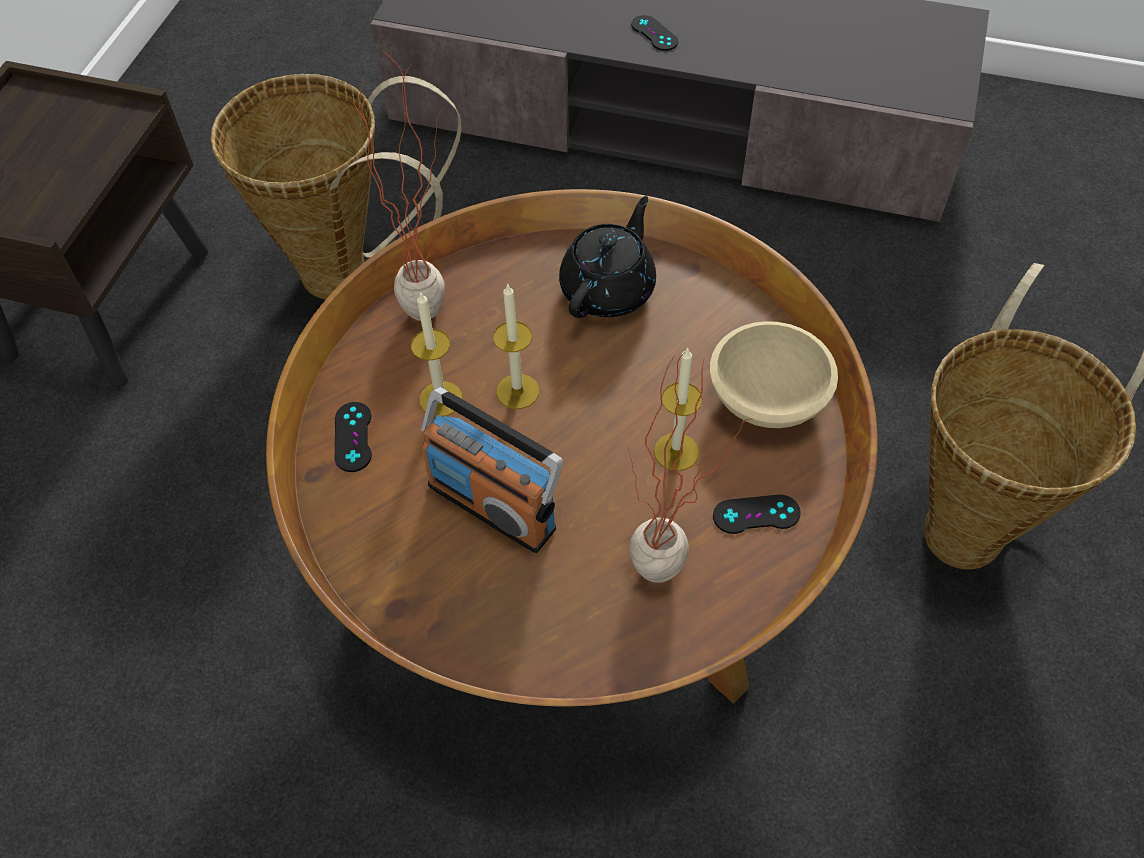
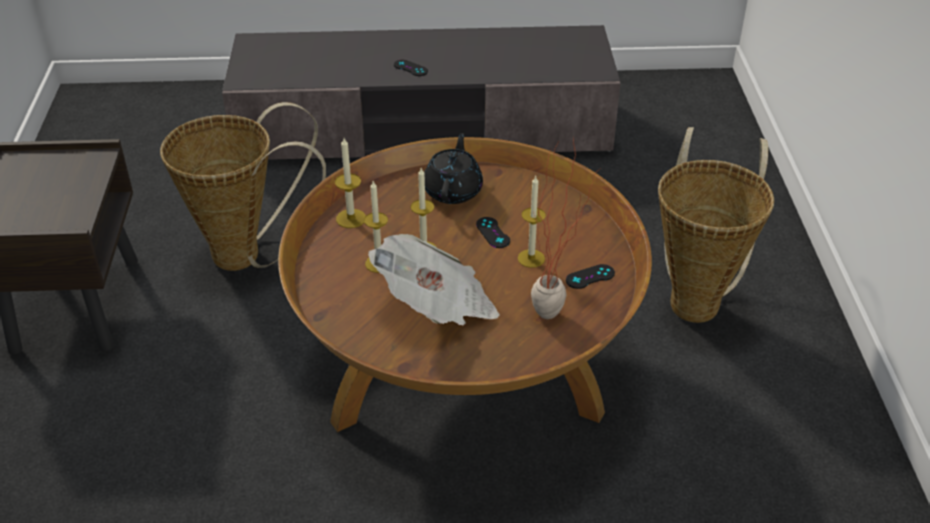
camera: 20 degrees left, 15 degrees down
black game controller [335,402,372,472] -> black game controller moved to [476,217,510,248]
potted plant [353,50,445,321] -> candle [335,138,366,228]
radio [421,387,563,553] -> newspaper [368,234,500,325]
beige bowl [710,321,838,428] -> none

